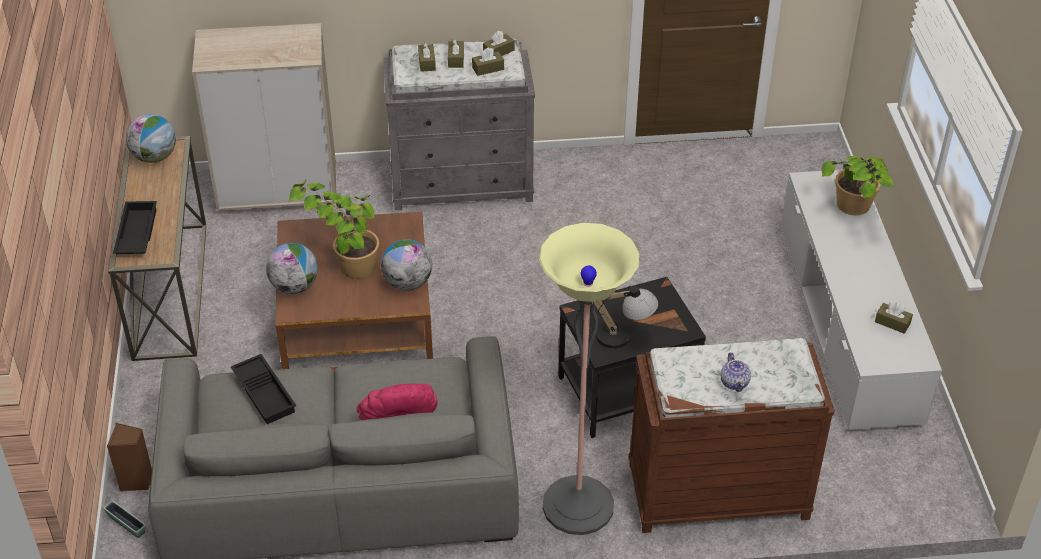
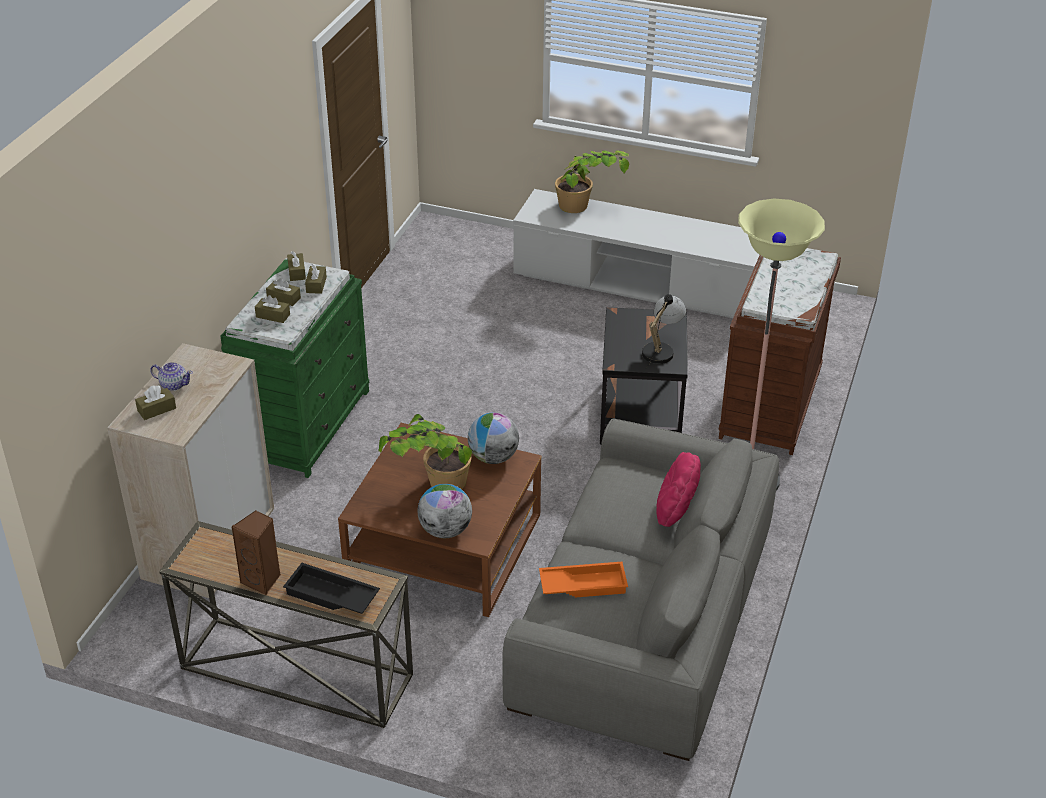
camera: 65 degrees left, 5 degrees down
planter [103,501,146,538] -> none
brown speaker [107,423,152,492] -> brown speaker moved to [232,511,281,595]
globe [126,114,176,163] -> none
black tray [231,354,296,424] -> orange tray [539,562,628,598]
grey dresser [383,39,535,210] -> green dresser [220,258,369,478]
teapot [721,352,751,392] -> teapot moved to [150,362,193,391]
brown tissue box [875,303,913,334] -> brown tissue box moved to [135,385,176,420]

